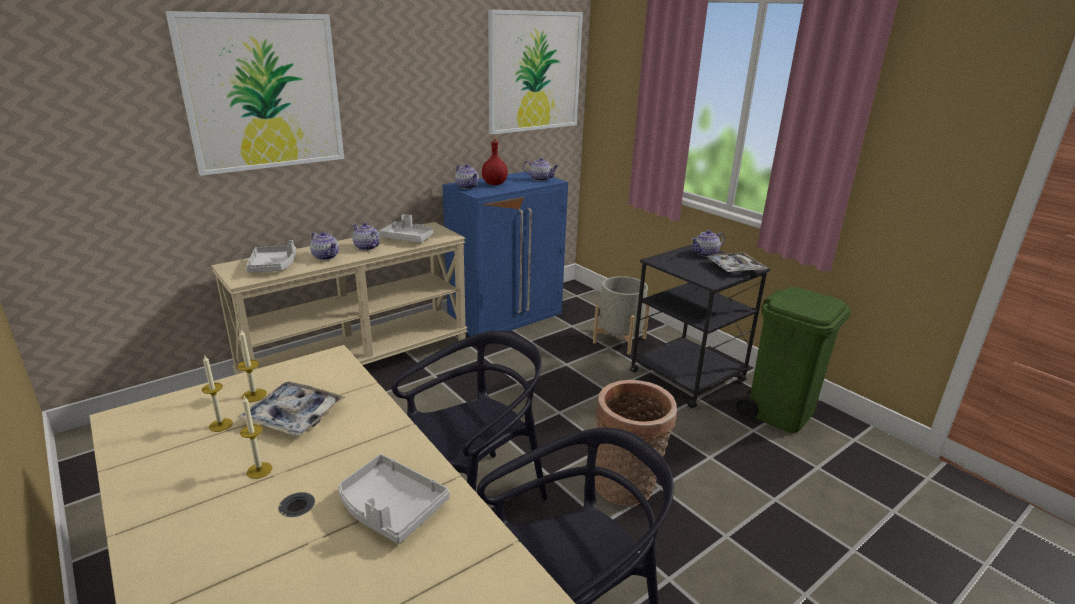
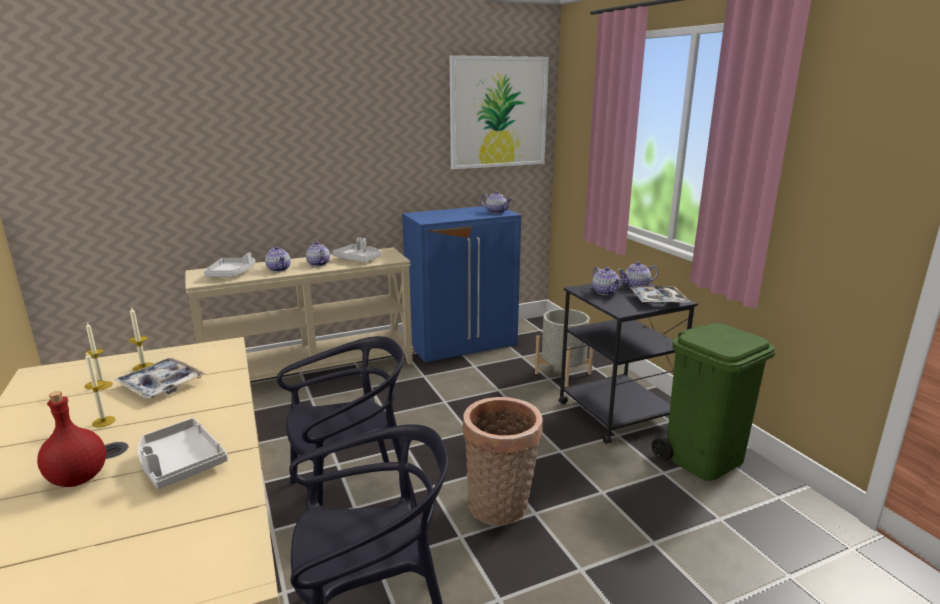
camera: 15 degrees right, 5 degrees down
picture [165,11,344,176] -> none
teapot [455,164,479,189] -> teapot moved to [592,267,621,295]
red bottle [482,138,508,185] -> red bottle moved to [37,391,106,487]

